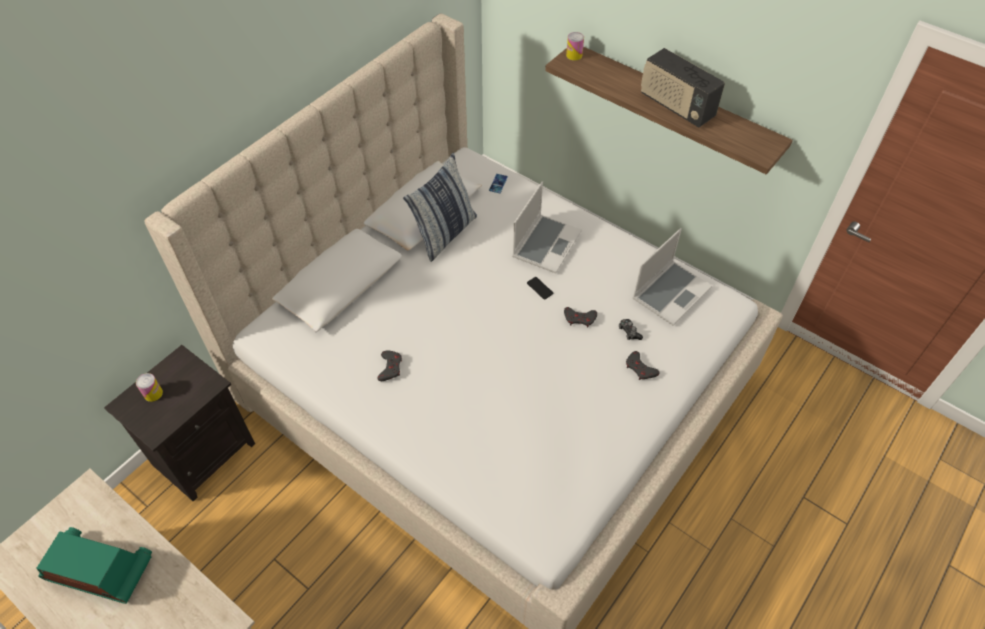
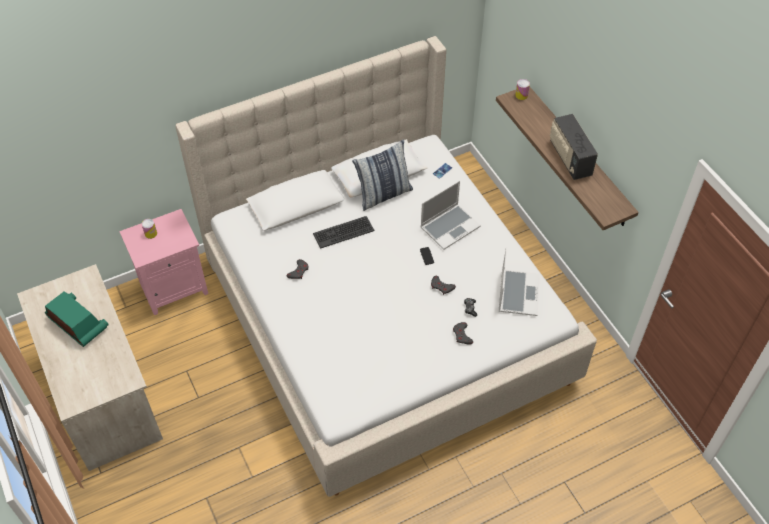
camera: 25 degrees right, 0 degrees up
black nightstand [104,345,255,501] -> pink nightstand [119,209,208,315]
laptop [633,228,712,326] -> laptop turned 60 degrees counterclockwise [499,247,540,316]
none -> keyboard [313,216,375,249]

